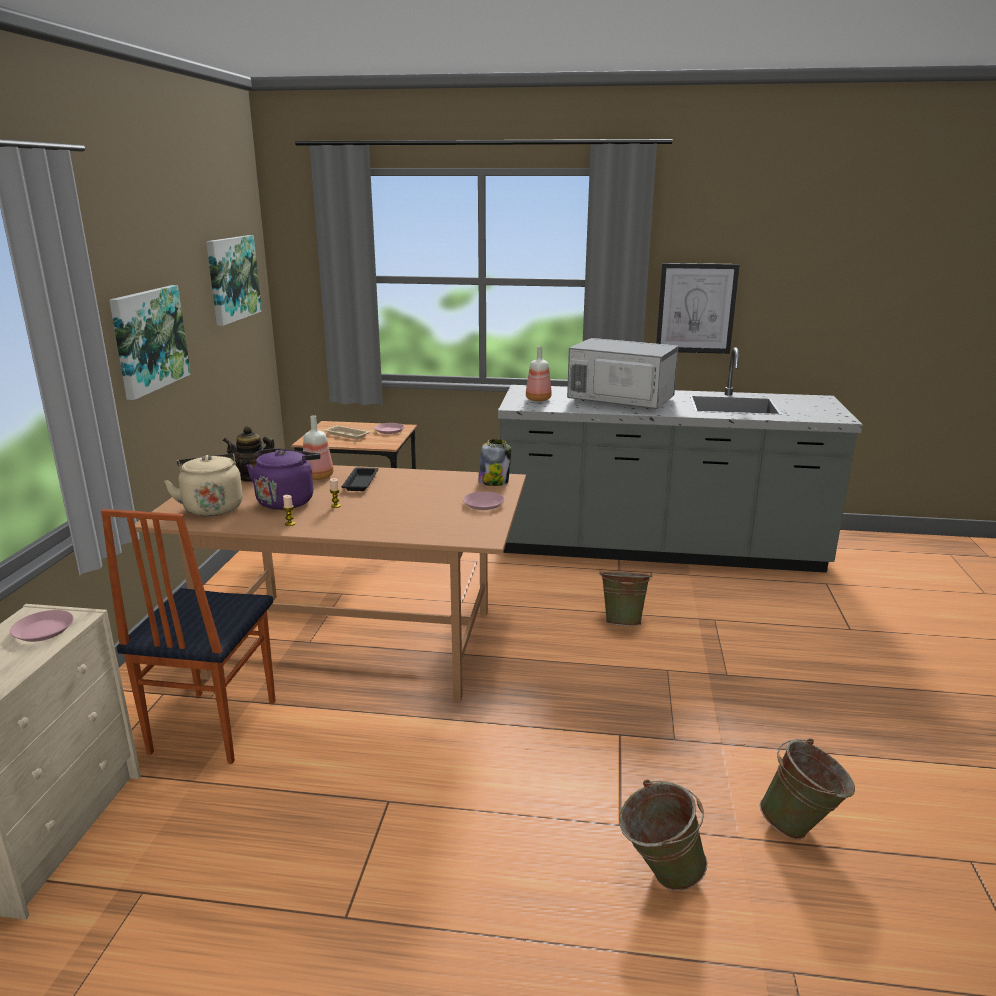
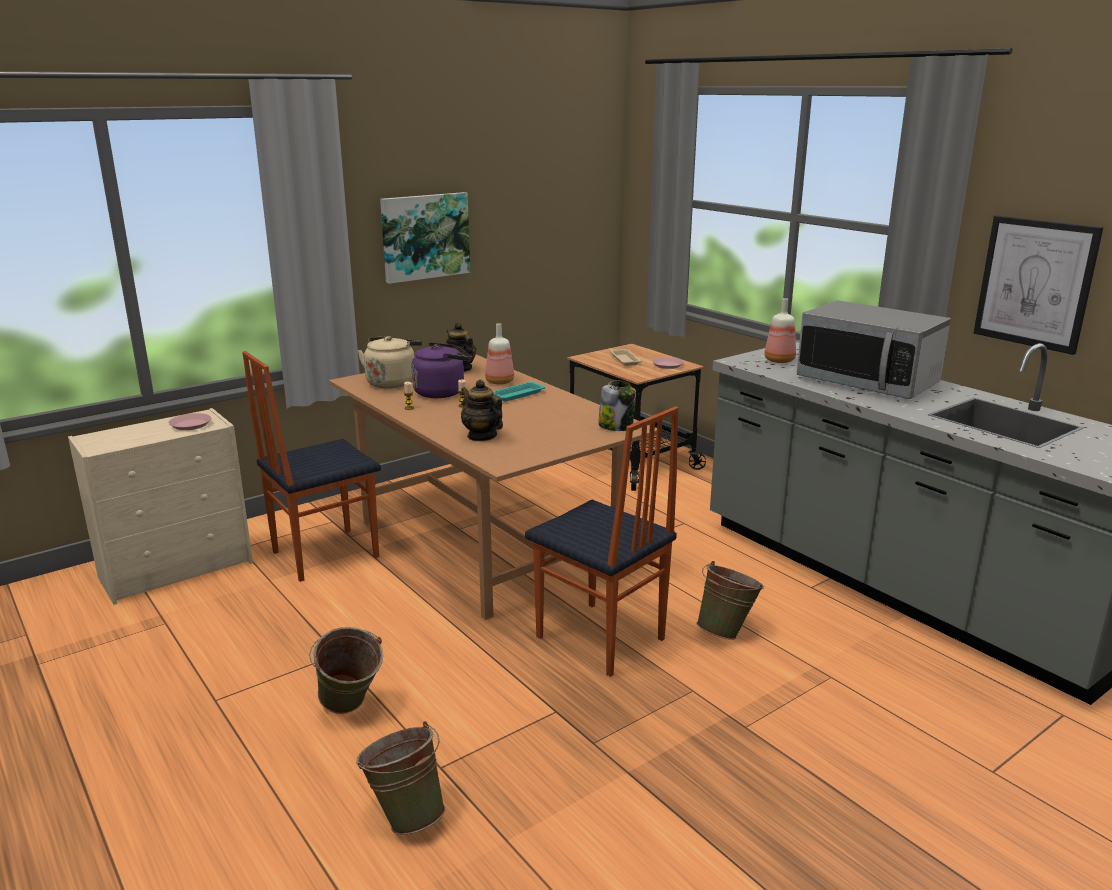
camera: 45 degrees right, 0 degrees up
picture [206,235,262,326] -> none
black tray [342,467,379,491] -> turquoise tray [493,382,546,402]
pink plate [463,491,505,510] -> none
microwave [567,338,679,409] -> microwave turned 150 degrees clockwise [796,300,951,399]
green bucket [760,738,855,839] -> green bucket moved to [309,627,383,714]
none -> teapot [461,379,503,441]
none -> chair [525,406,679,677]

